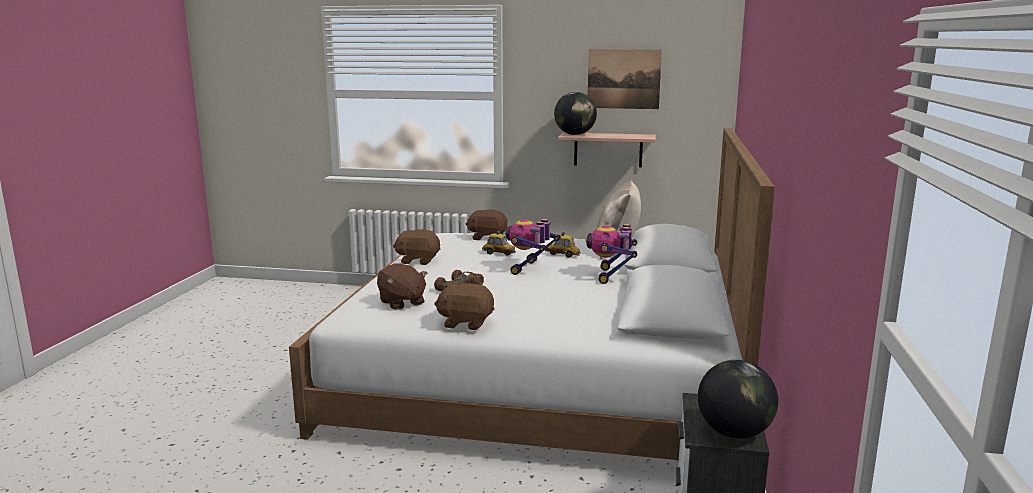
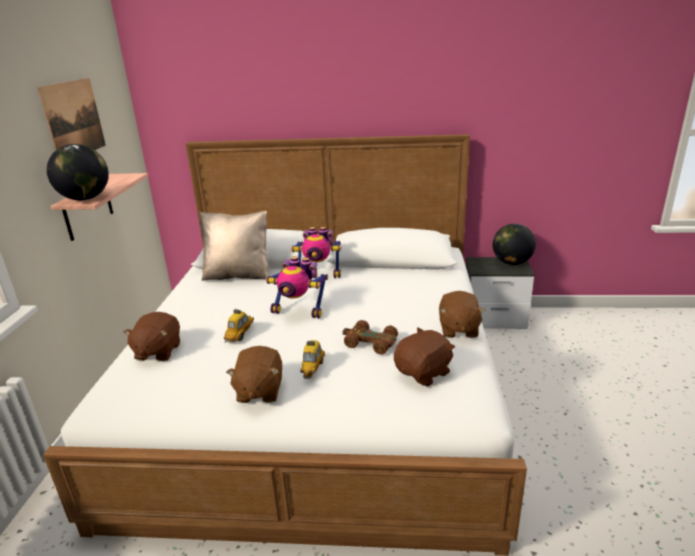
camera: 95 degrees left, 10 degrees up
toy car [545,232,581,258] -> toy car moved to [300,340,325,379]

